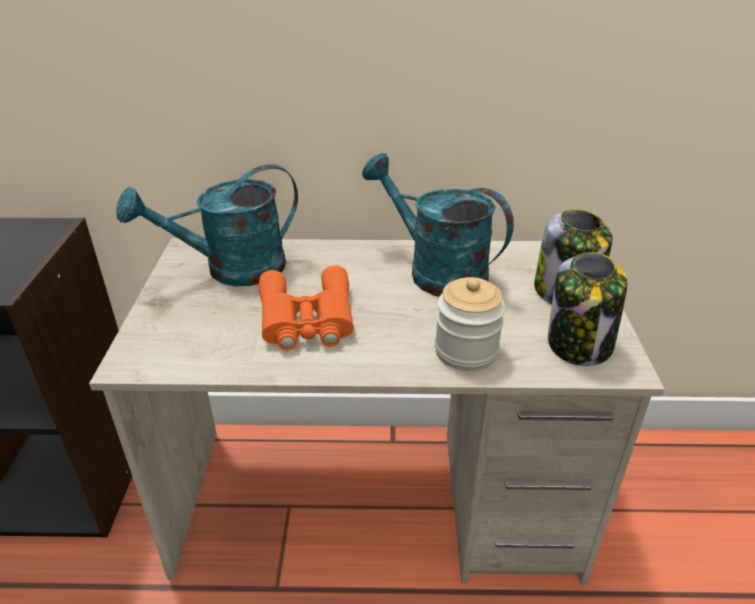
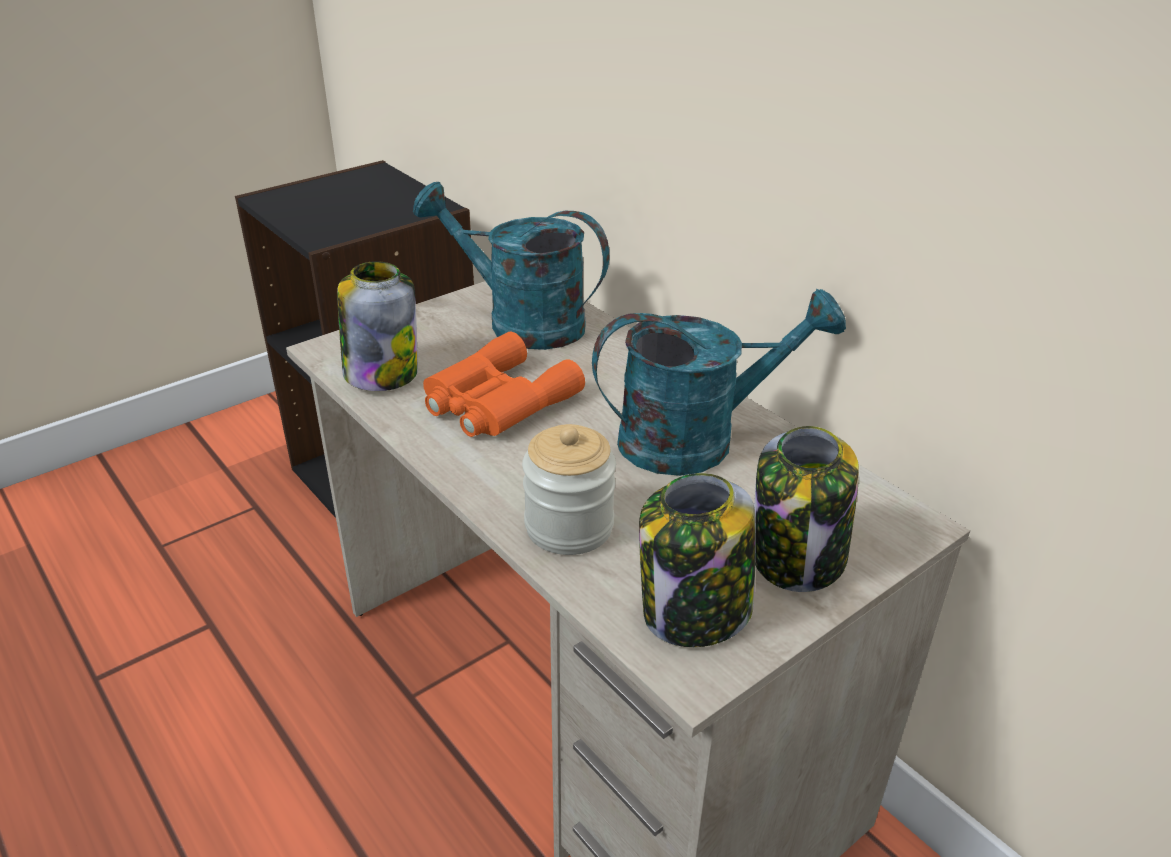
camera: 50 degrees right, 0 degrees up
turquoise watering can [362,153,514,297] -> turquoise watering can turned 75 degrees clockwise [592,289,846,476]
none -> jar [337,261,418,391]

